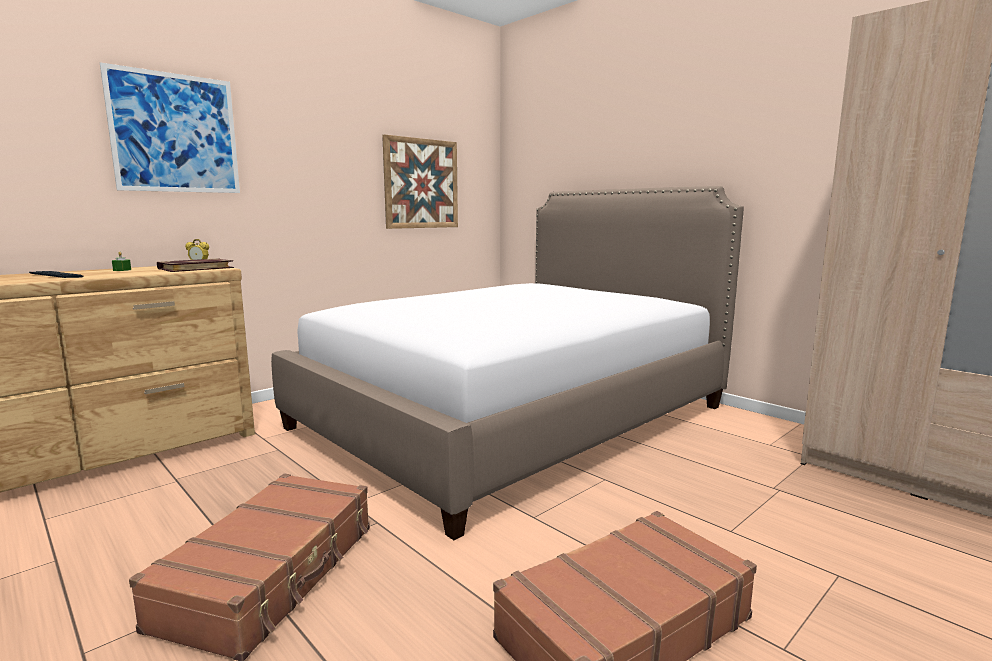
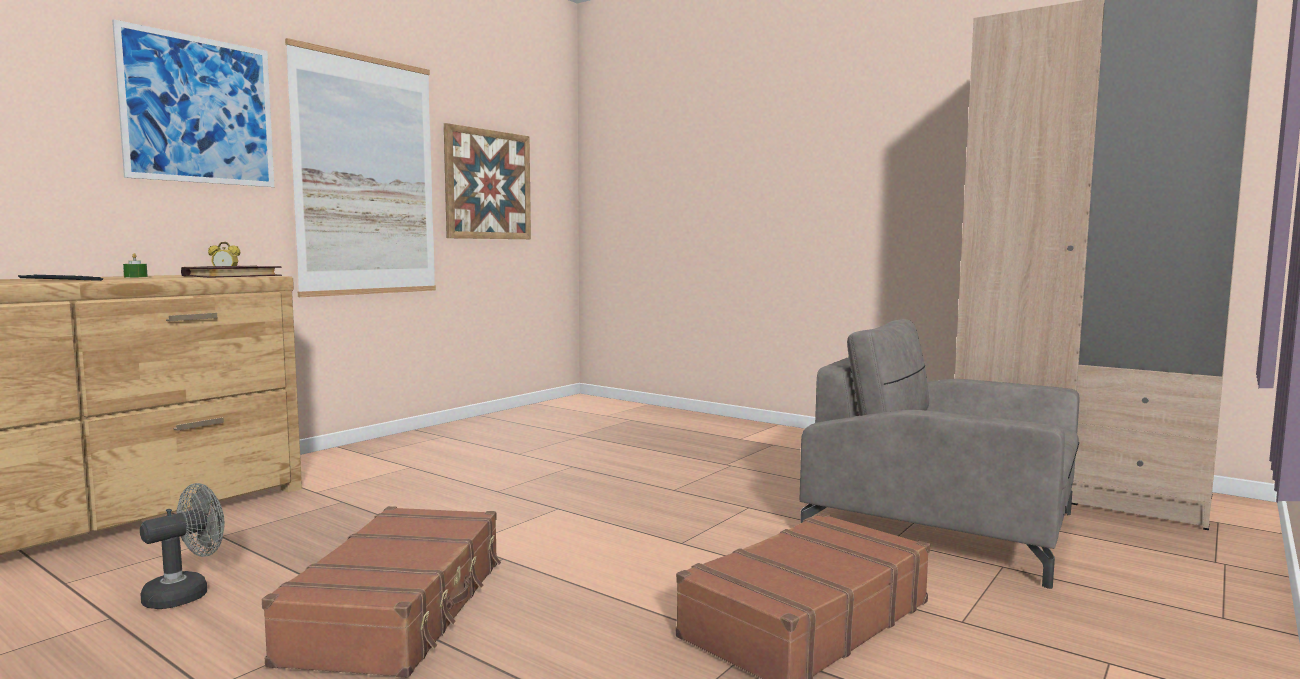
camera: 10 degrees left, 5 degrees down
bed [271,186,744,540] -> none
none -> grey fan [140,483,225,609]
none -> picture [285,38,436,297]
none -> grey armchair [800,319,1079,589]

